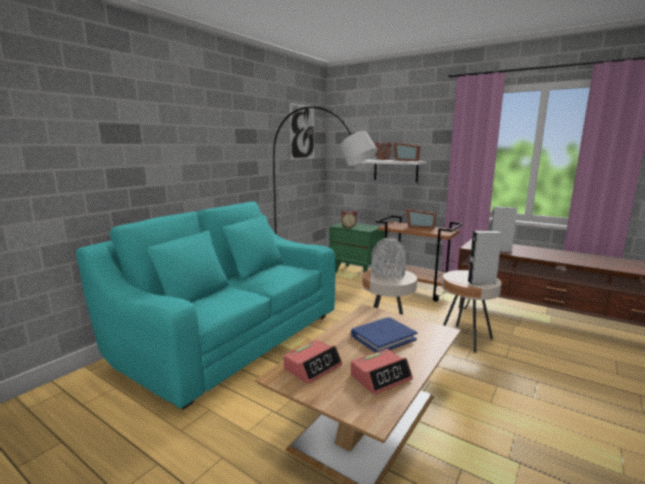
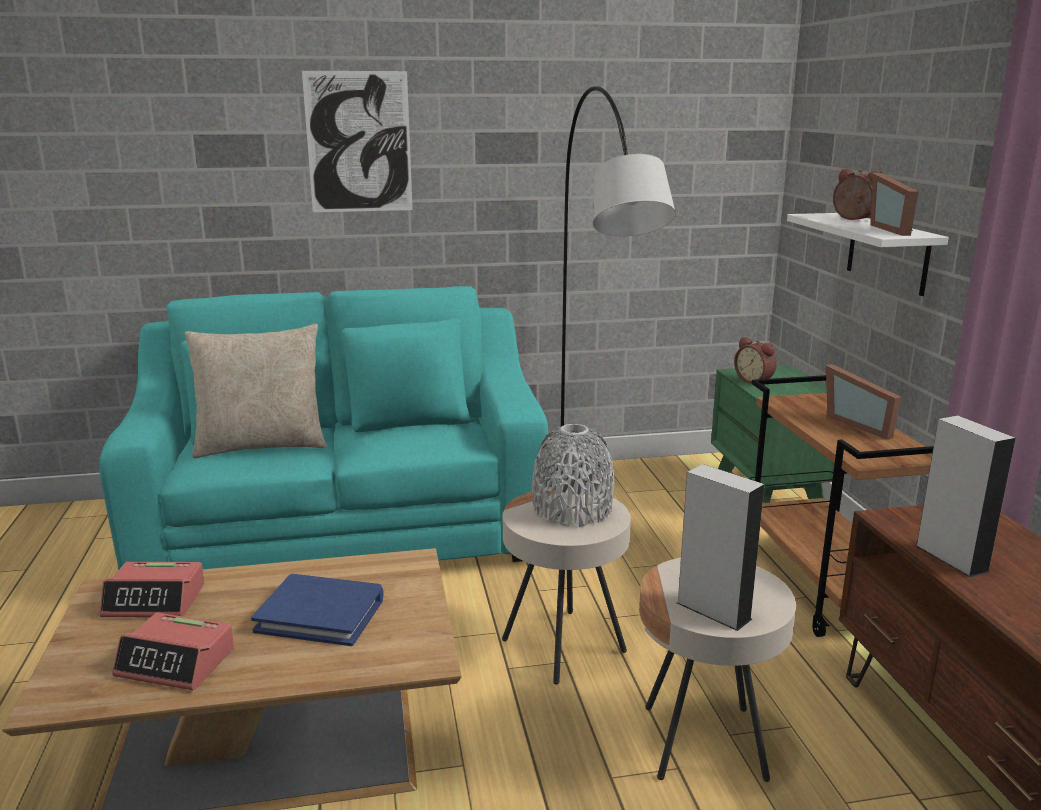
camera: 45 degrees right, 5 degrees up
picture [290,103,314,159] -> picture moved to [302,71,413,212]
none -> beige pillow [185,324,327,458]

